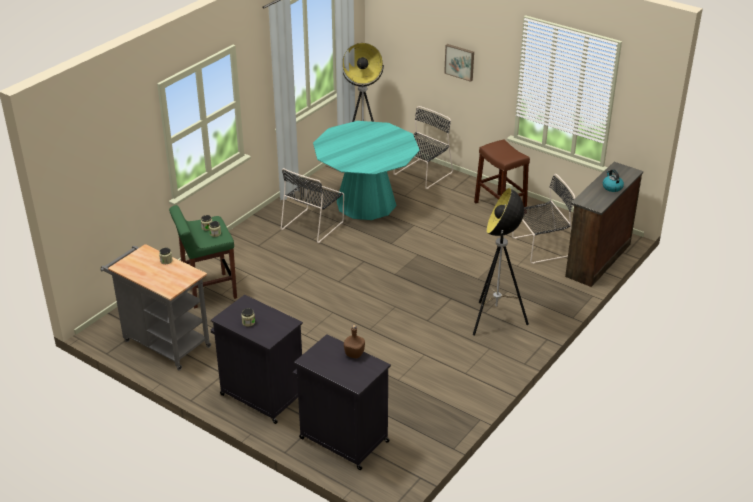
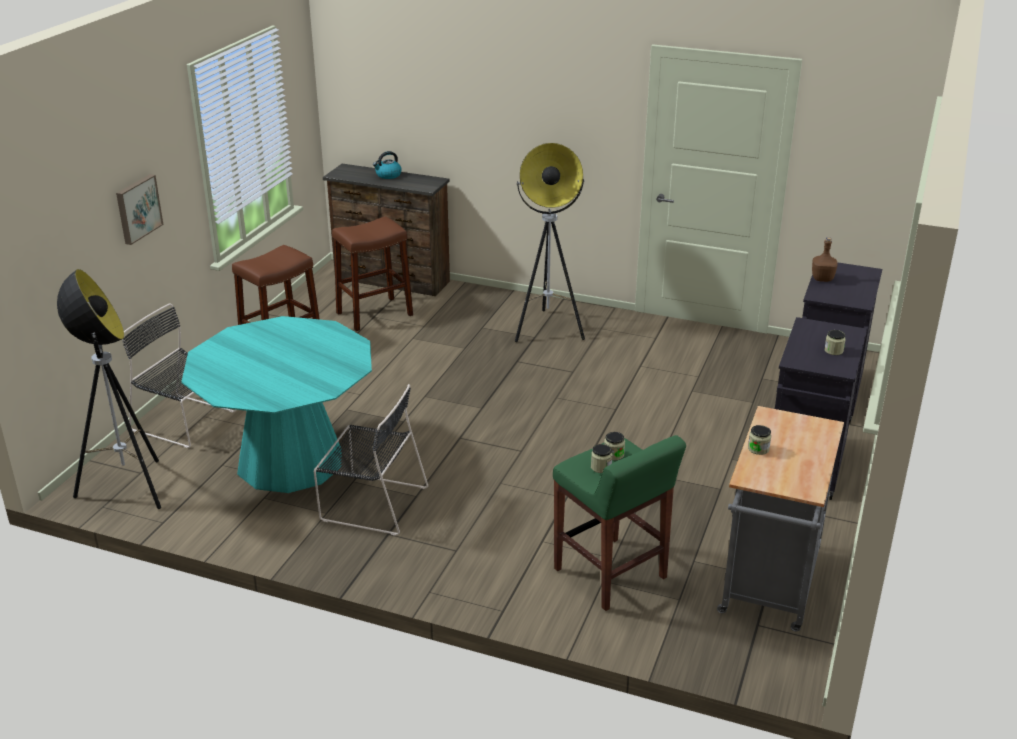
camera: 105 degrees left, 5 degrees down
black chair [512,174,575,264] -> brown stool [332,216,413,331]

